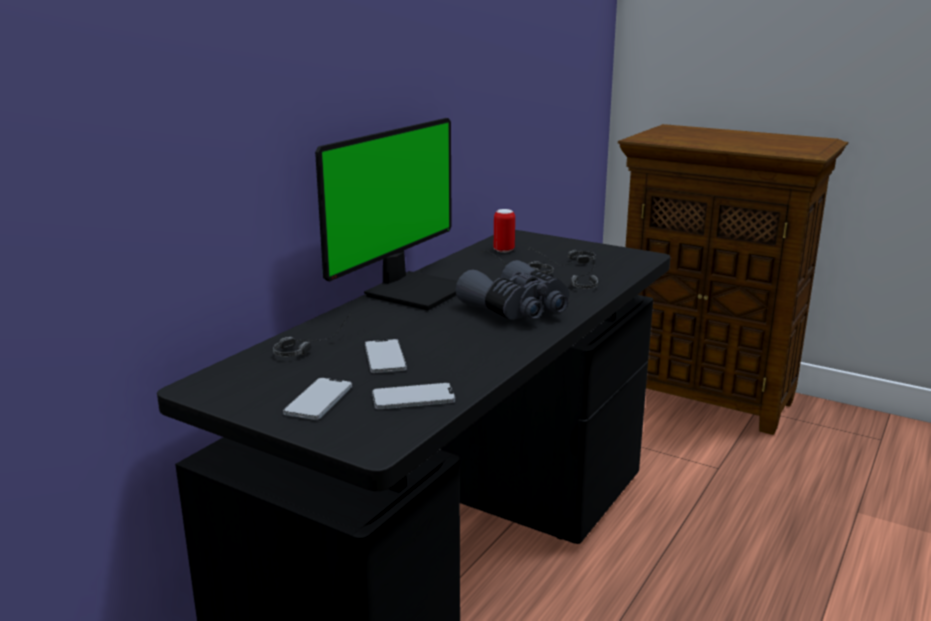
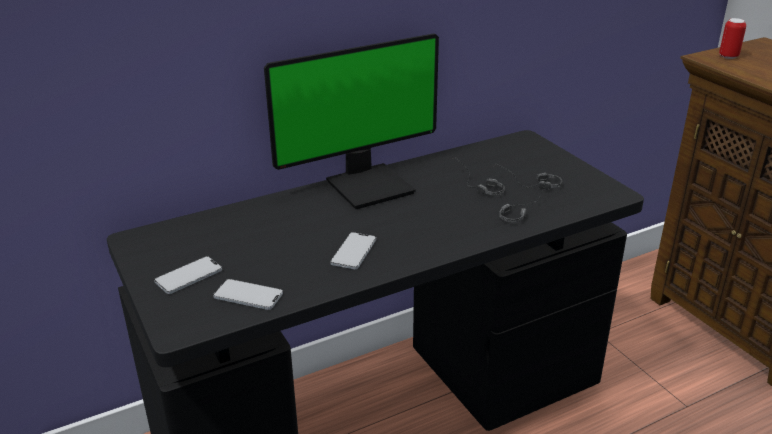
camera: 30 degrees right, 10 degrees up
headphones [273,314,350,357] -> none
phone [365,339,407,373] -> phone moved to [330,232,376,269]
grey binoculars [456,260,569,320] -> none
can [494,209,515,253] -> can moved to [719,18,746,59]

